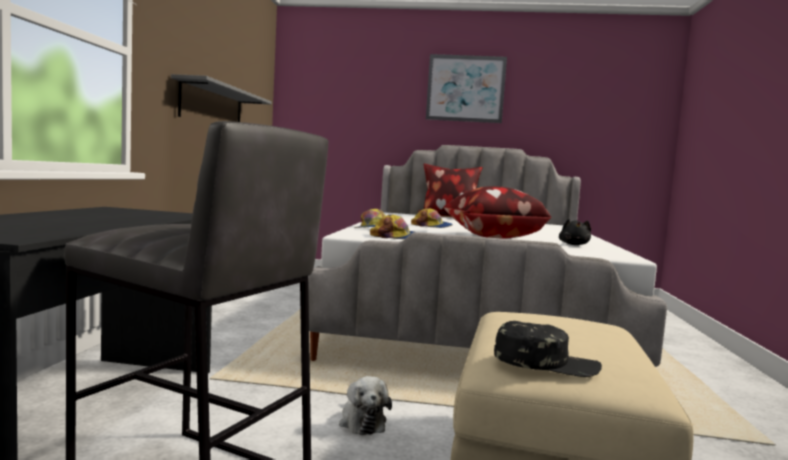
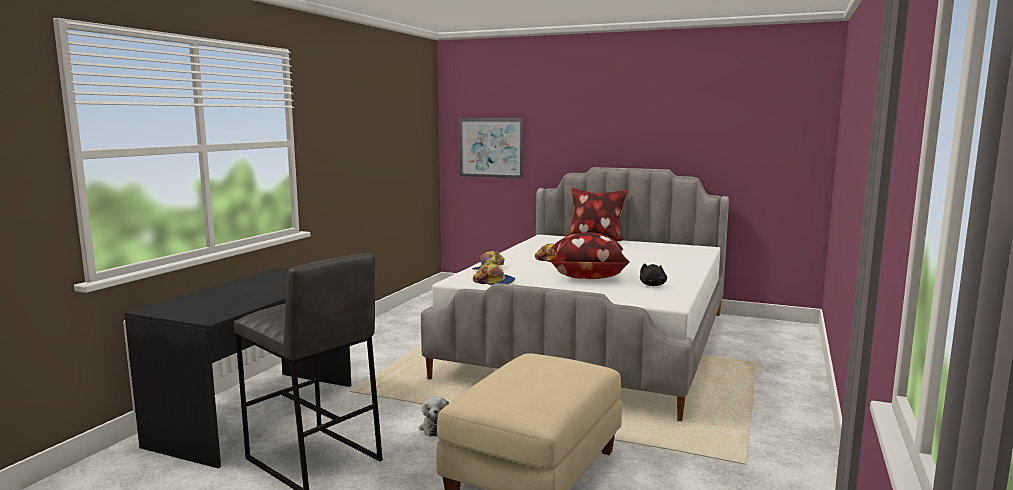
camera: 15 degrees right, 5 degrees up
grey shelf [171,74,272,122] -> none
picture [426,54,507,123] -> picture moved to [459,118,524,179]
black cap [494,321,602,377] -> none

